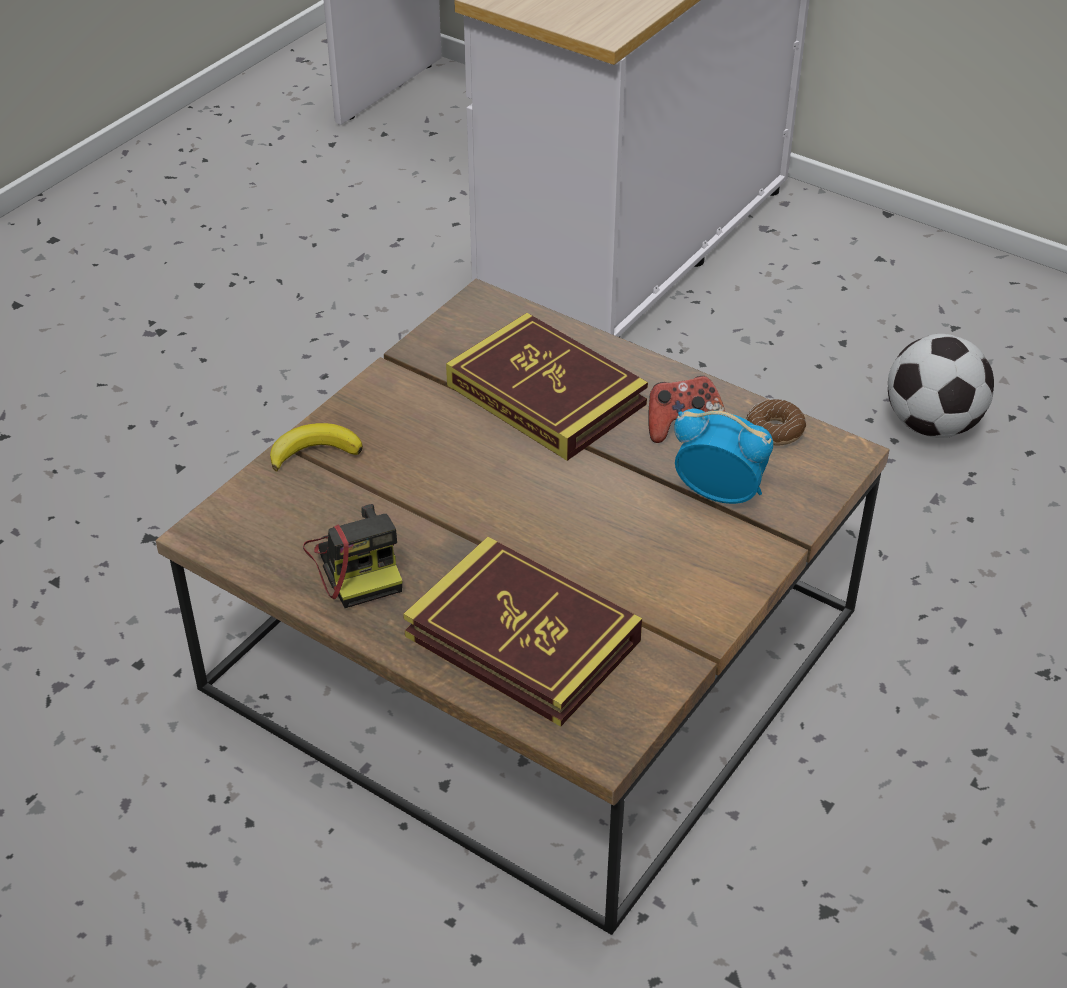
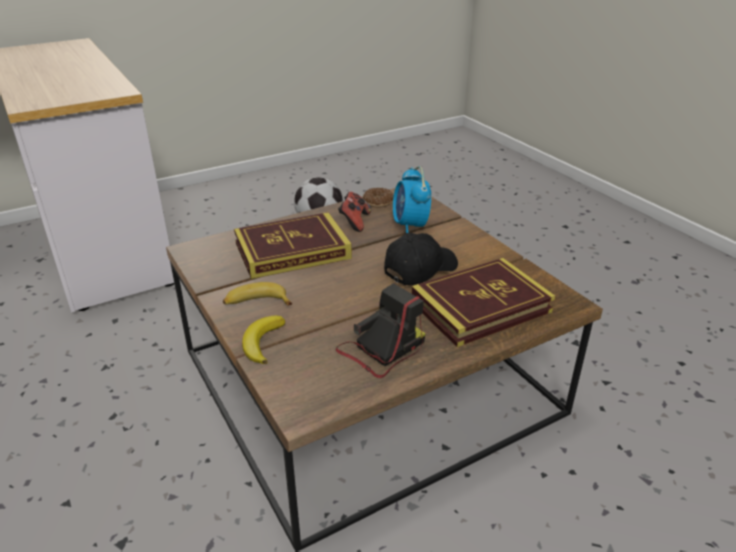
camera: 65 degrees left, 10 degrees down
camera [303,504,402,608] -> camera turned 45 degrees counterclockwise [335,283,426,378]
alarm clock [674,409,773,504] -> alarm clock turned 60 degrees counterclockwise [393,166,431,234]
none -> banana [223,282,292,306]
none -> black cap [384,233,458,285]

